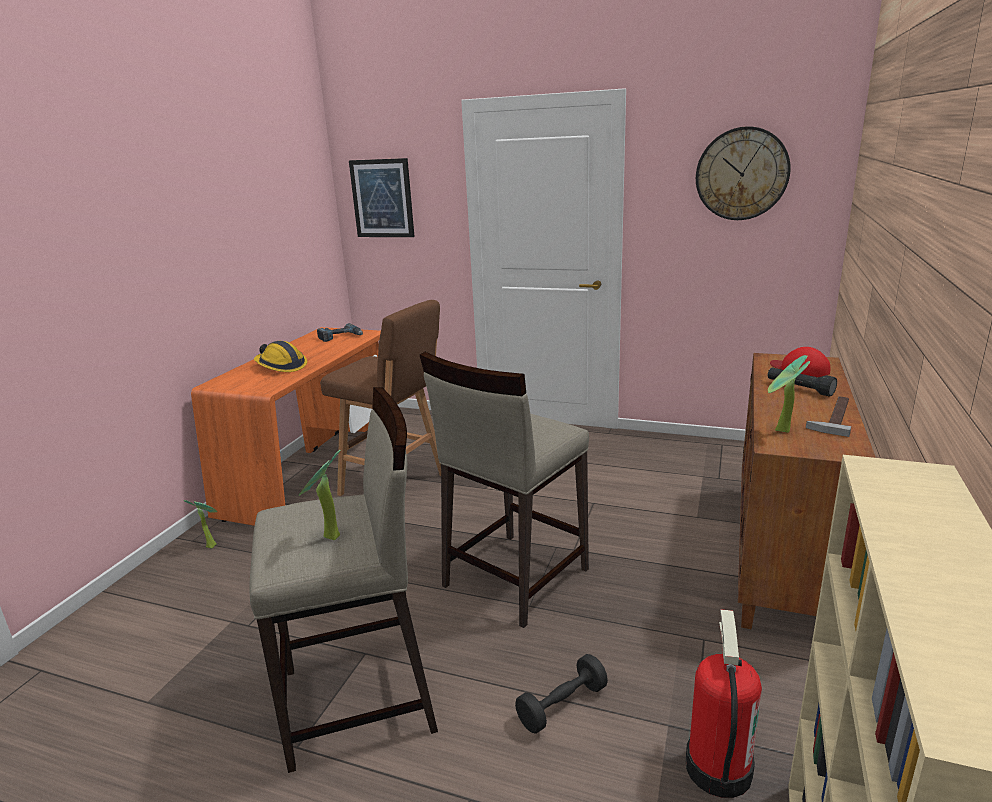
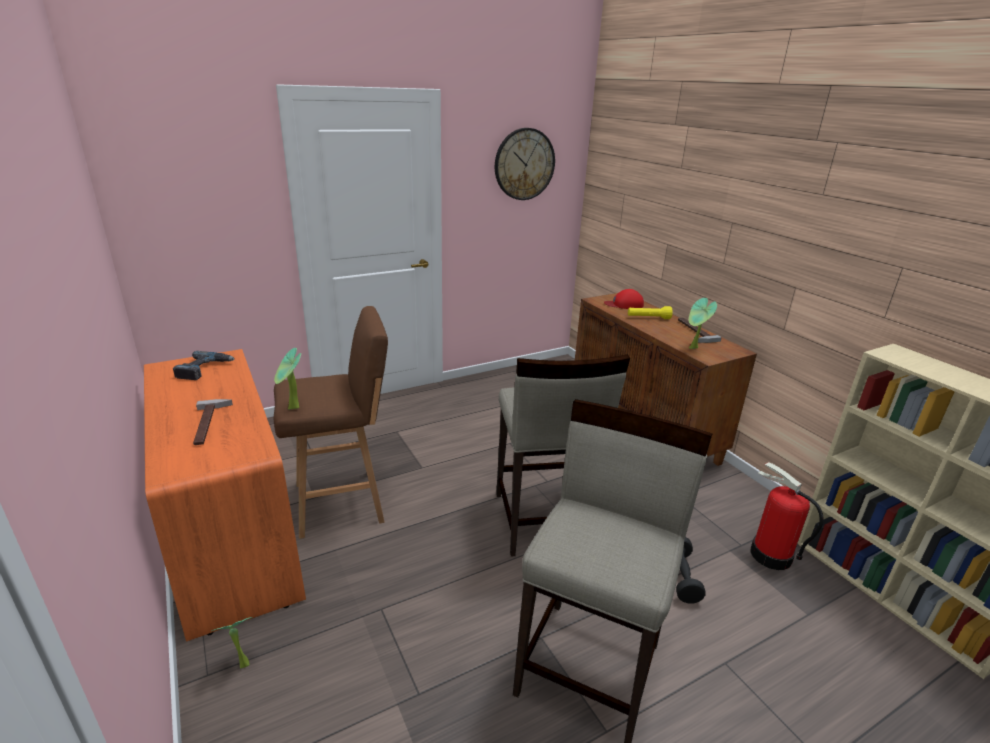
camera: 50 degrees left, 5 degrees up
hard hat [254,341,307,372] -> hammer [193,399,233,445]
potted plant [299,450,341,540] -> potted plant moved to [274,348,301,410]
picture [349,158,415,237] -> none
black flashlight [768,367,837,397] -> yellow flashlight [628,306,673,319]

